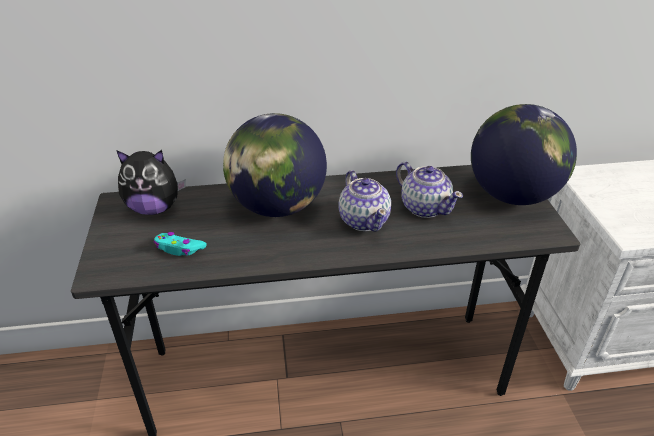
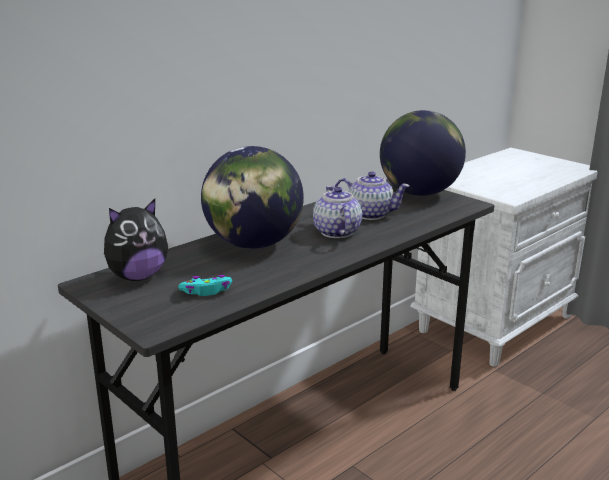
camera: 35 degrees left, 15 degrees down
teapot [338,170,391,232] -> teapot turned 135 degrees counterclockwise [313,186,362,238]

